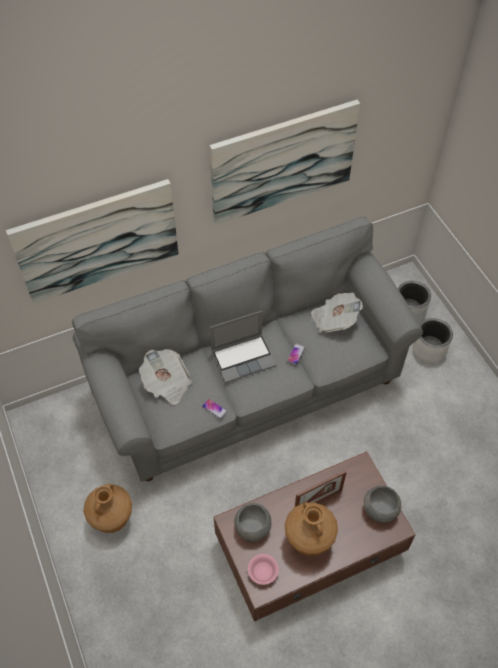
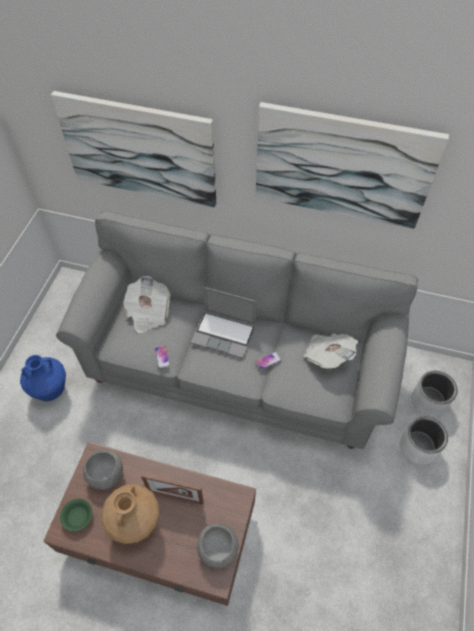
camera: 40 degrees right, 0 degrees up
brown vase [83,483,132,533] -> blue vase [20,355,66,401]
pink bowl [248,554,279,585] -> green bowl [60,499,92,532]

